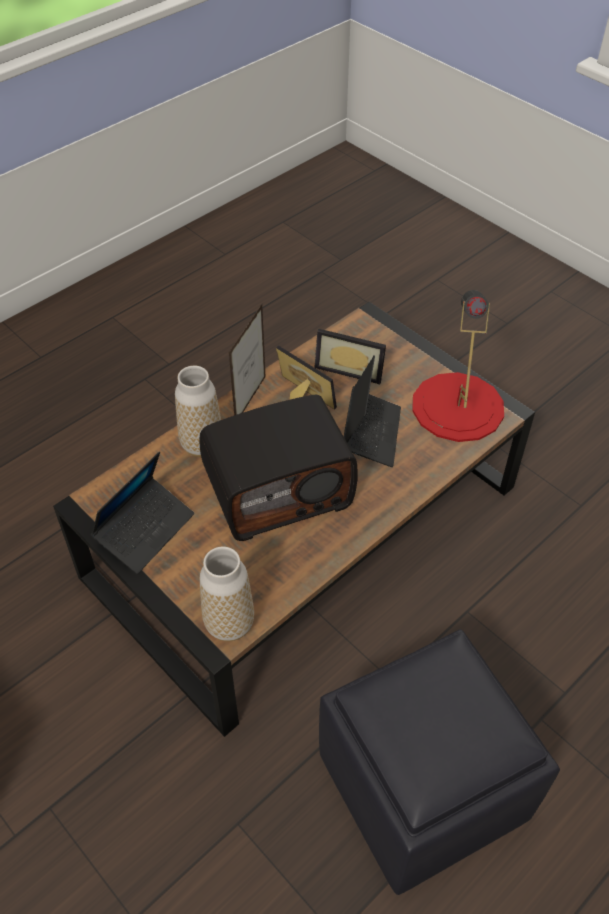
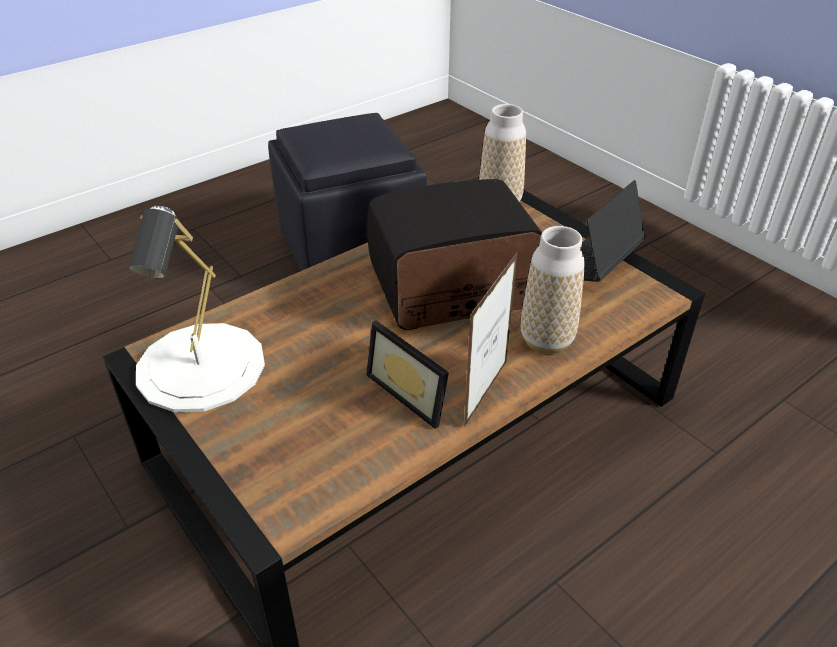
camera: 175 degrees left, 10 degrees down
picture frame [314,329,386,384] -> none
laptop [344,355,401,467] -> none
red table lamp [412,290,504,442] -> white table lamp [129,206,265,412]

